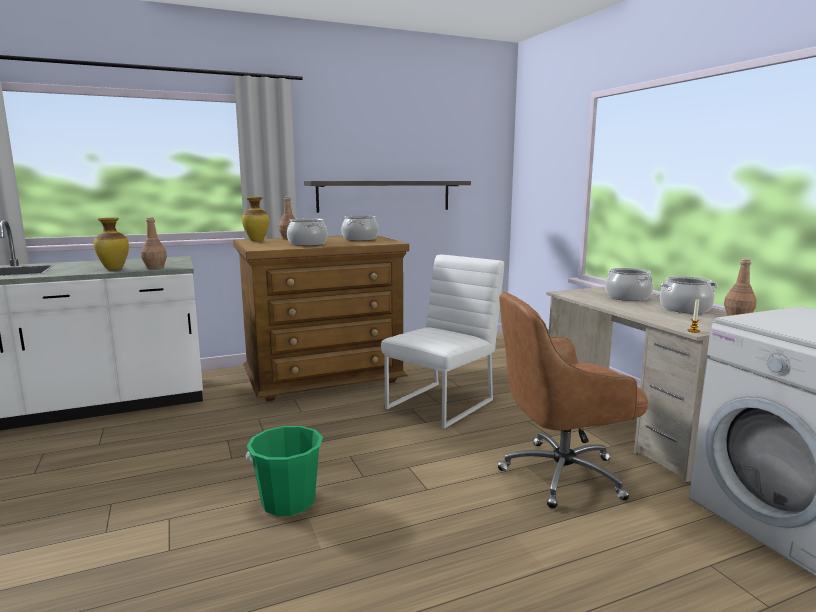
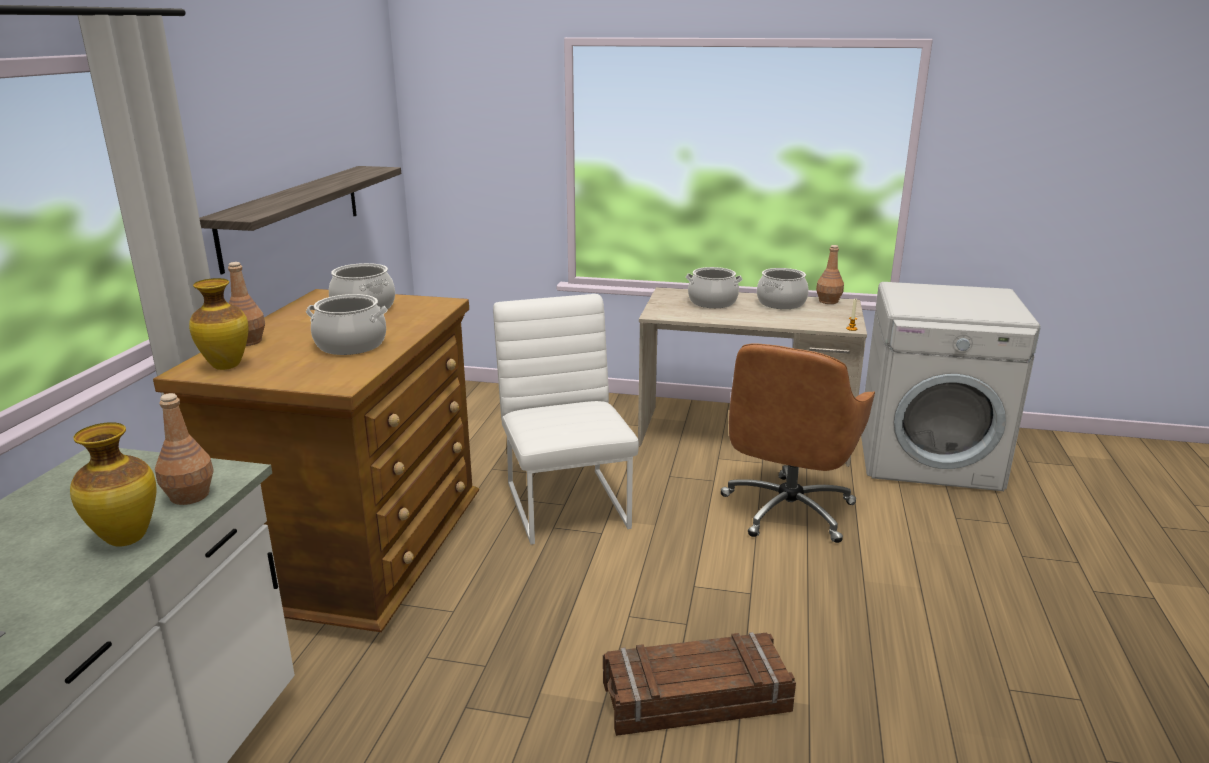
camera: 55 degrees left, 10 degrees up
green bucket [246,426,323,516] -> crate [603,632,796,736]

